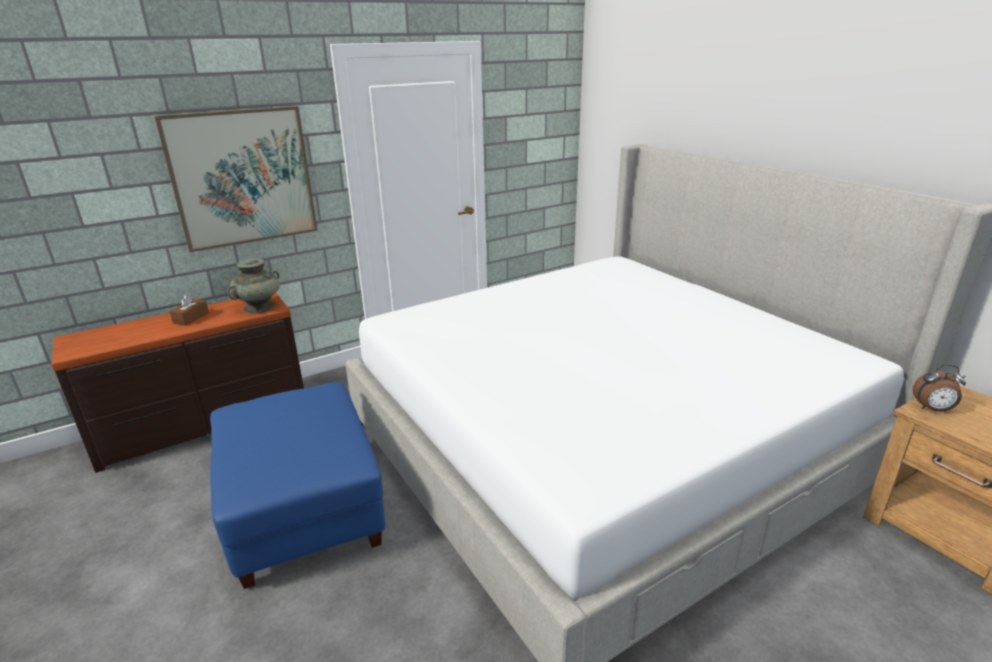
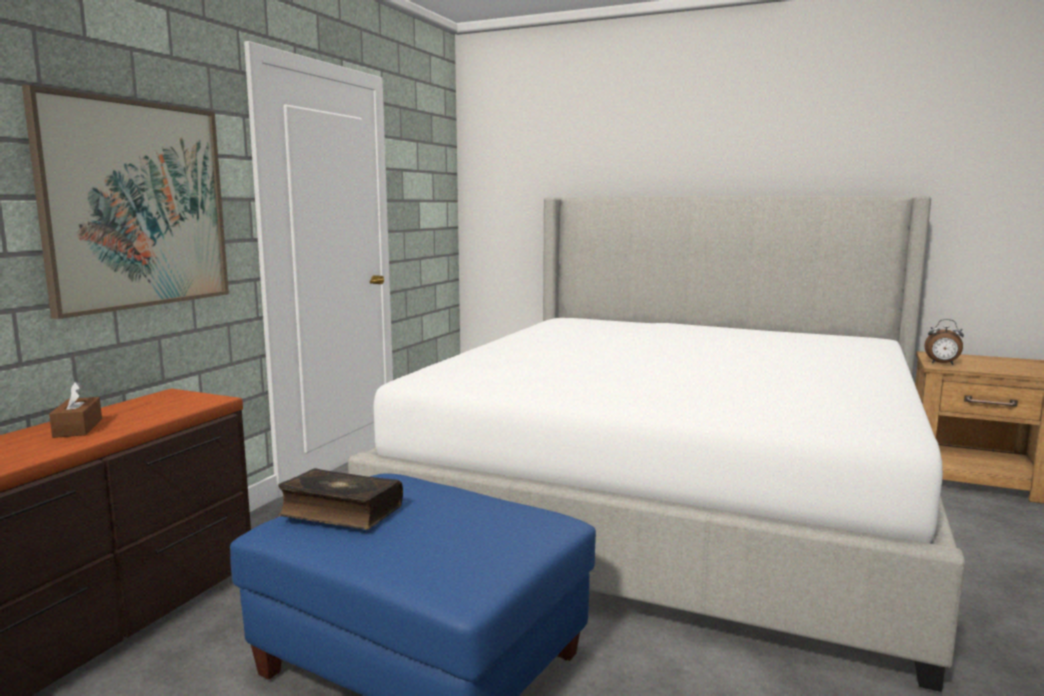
camera: 35 degrees left, 15 degrees down
turquoise vase [228,258,280,314] -> none
alarm clock [913,365,966,412] -> alarm clock turned 45 degrees clockwise [924,319,964,365]
none -> book [278,468,403,530]

